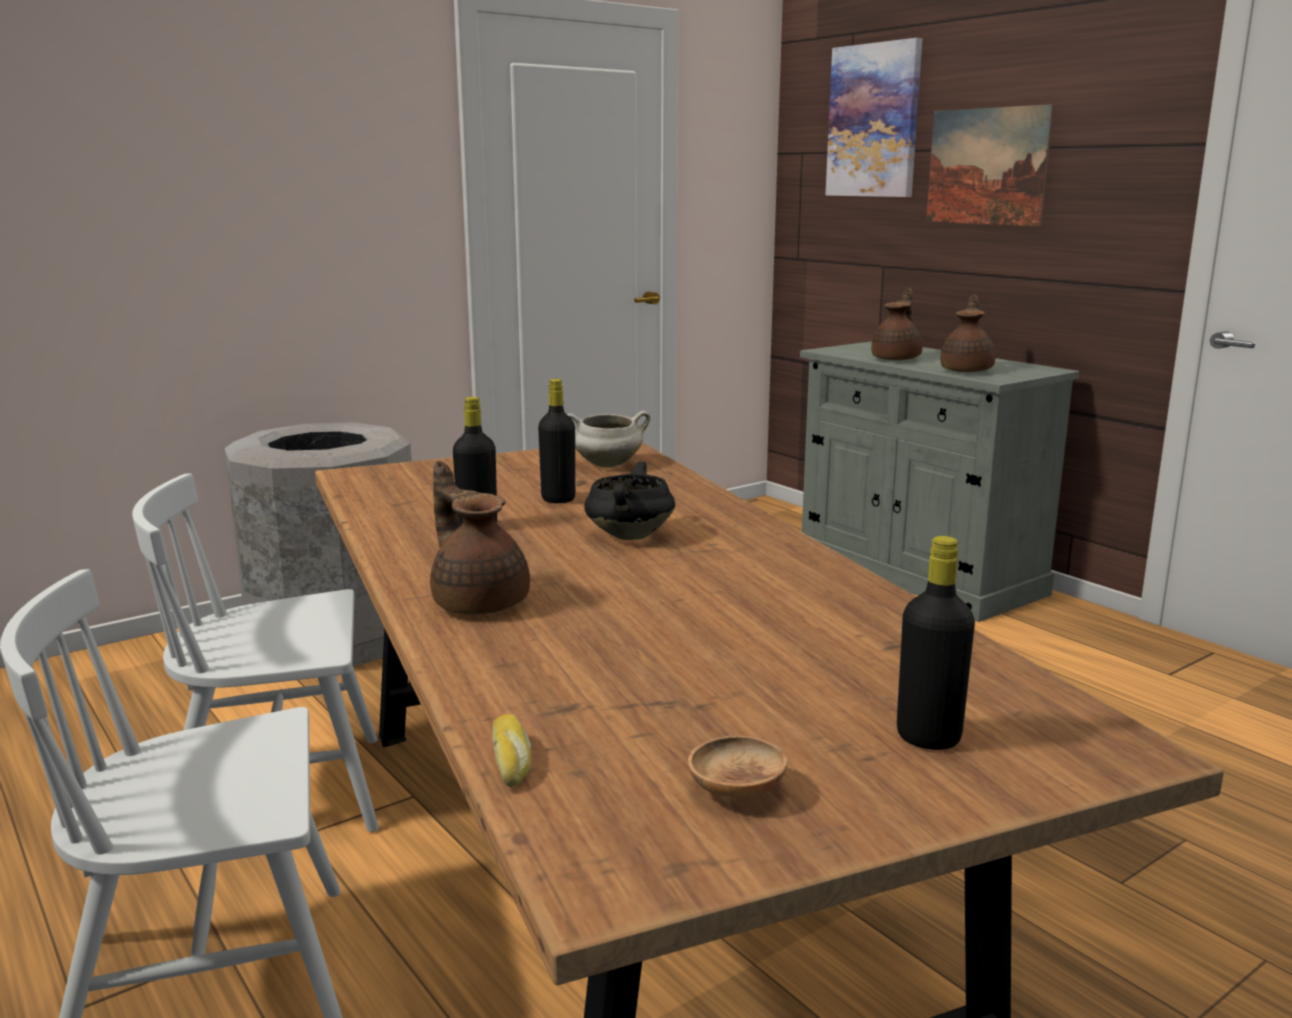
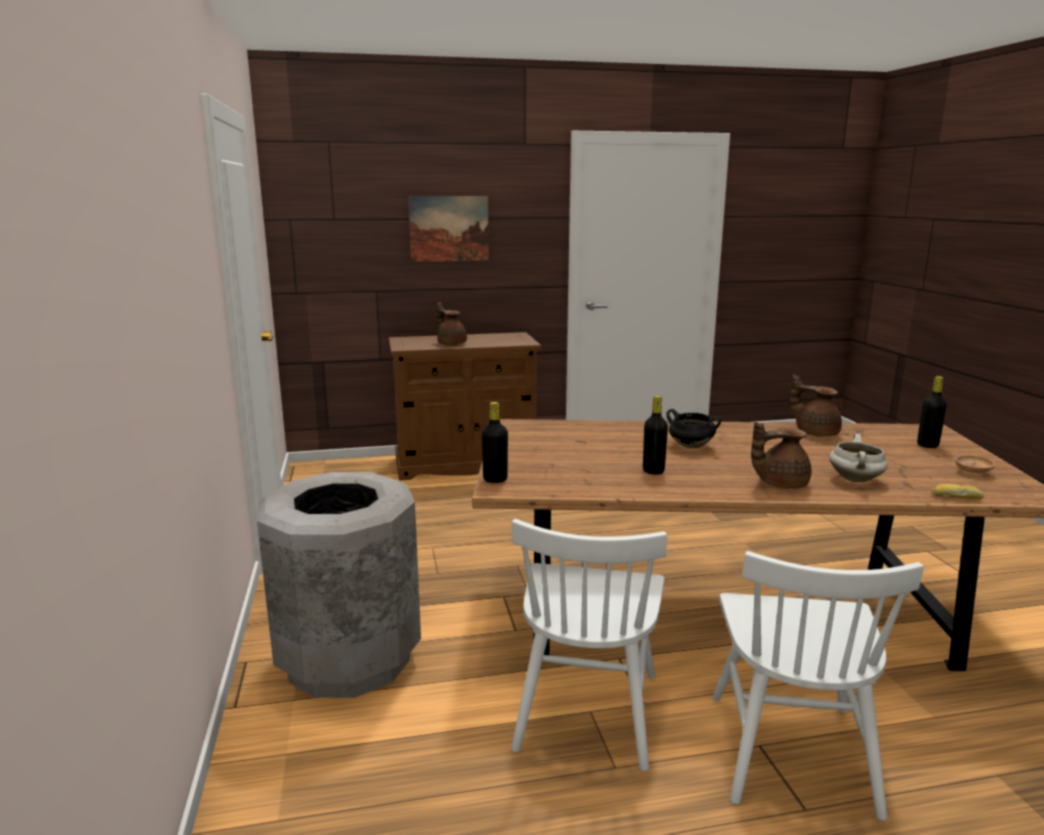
camera: 65 degrees left, 0 degrees up
black bottle [538,379,575,503] -> black bottle moved to [482,402,508,483]
white cooking pot [567,411,650,467] -> white cooking pot moved to [829,434,888,483]
grey cabinet [800,341,1079,622] -> brown cabinet [389,332,541,481]
picture [825,38,923,197] -> none
brown teapot [940,294,995,372] -> brown teapot moved to [790,374,842,437]

